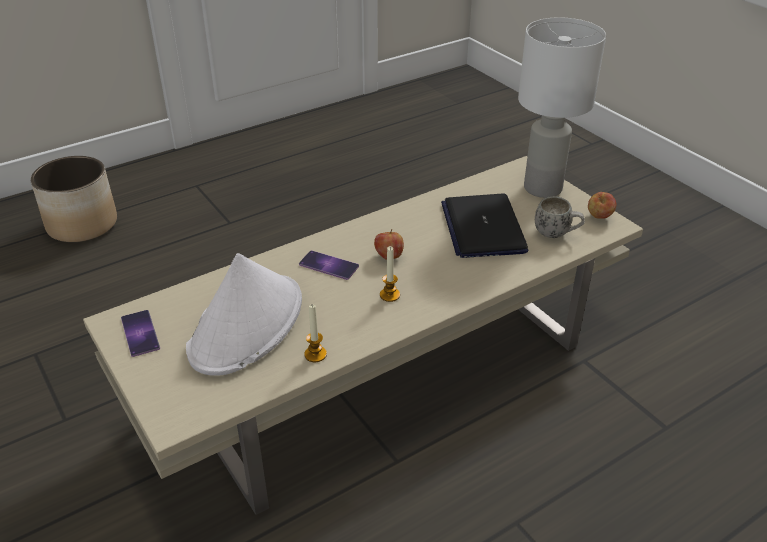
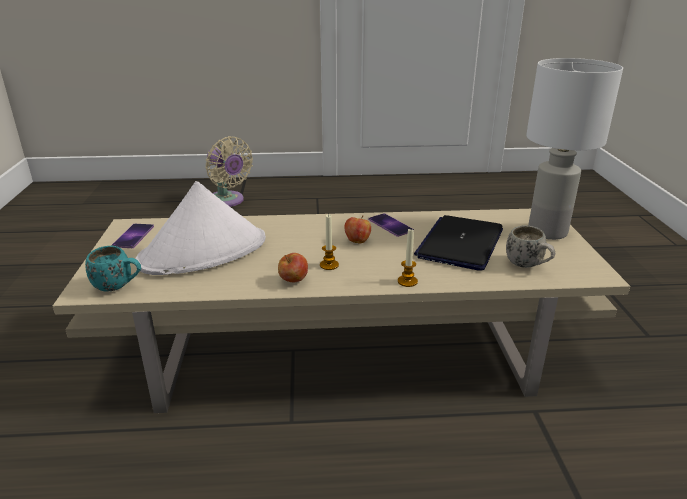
camera: 30 degrees right, 10 degrees down
planter [31,156,117,242] -> beige fan [205,136,253,207]
phone [299,251,359,280] -> phone moved to [368,213,414,237]
candle [304,305,327,362] -> candle moved to [398,229,418,287]
apple [588,192,617,219] -> apple moved to [278,253,308,282]
none -> turquoise mug [85,246,141,292]

